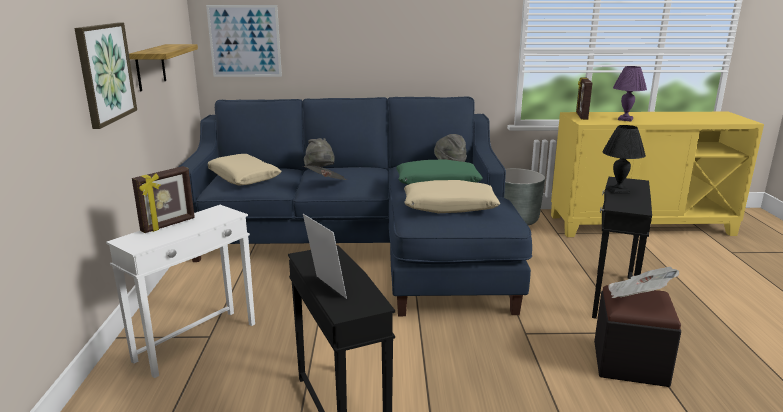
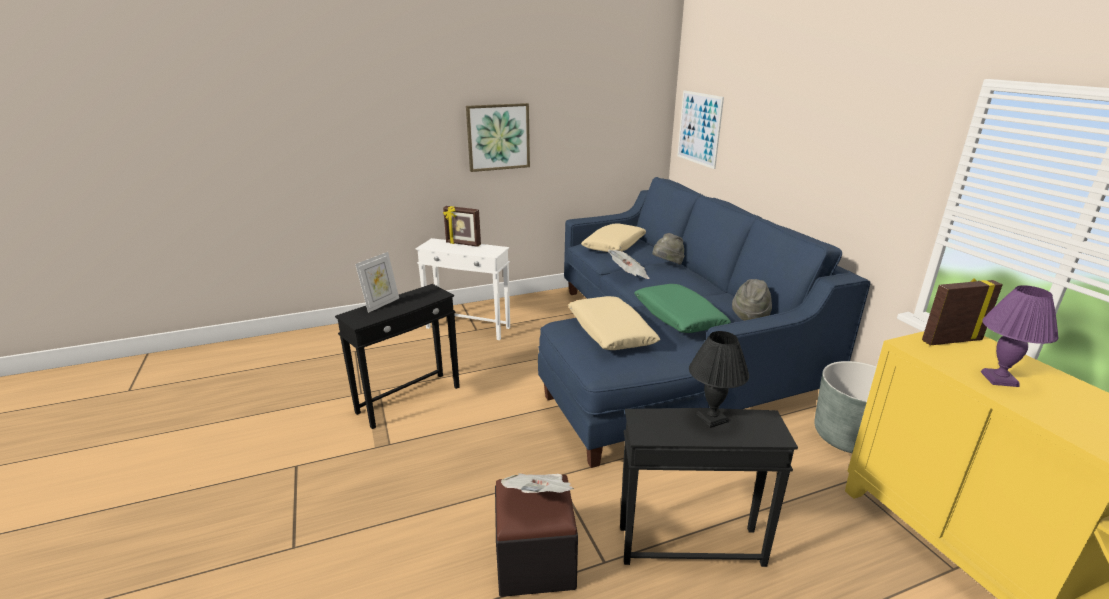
camera: 70 degrees right, 5 degrees up
shelf [129,44,198,92] -> none

